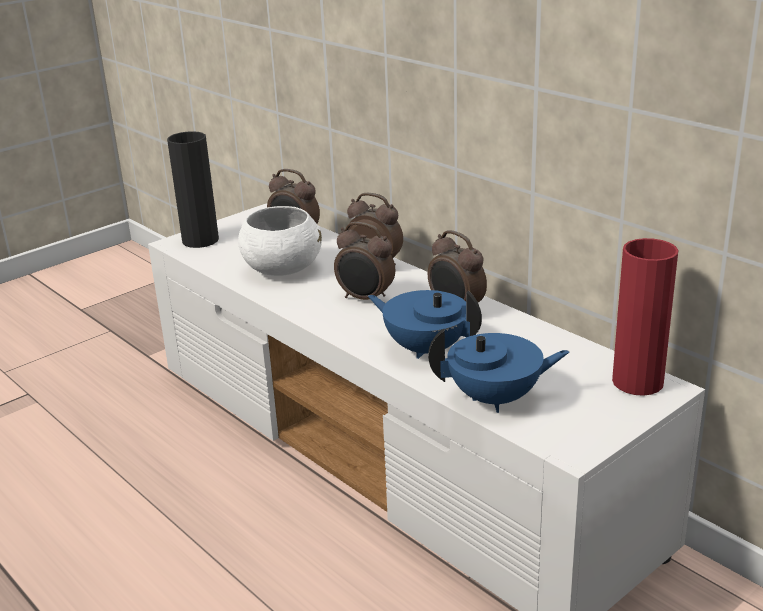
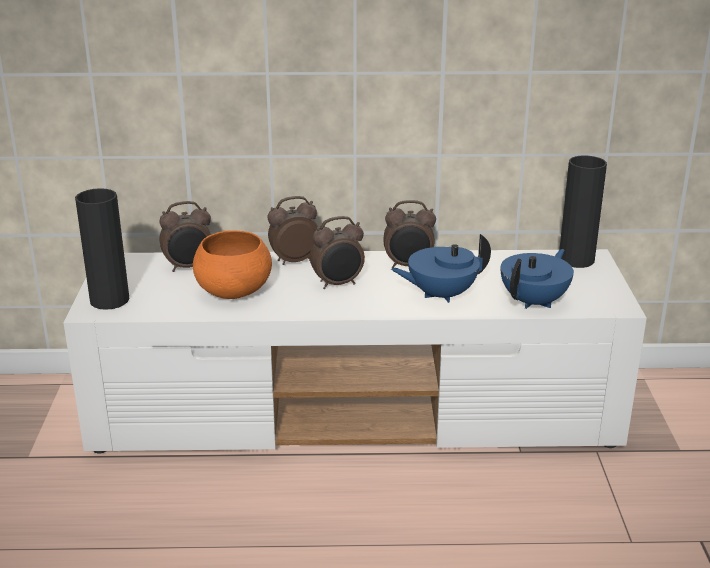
camera: 50 degrees left, 0 degrees up
white bowl [238,206,322,276] -> orange bowl [193,231,272,299]
red vase [612,238,678,396] -> black vase [559,156,607,268]

